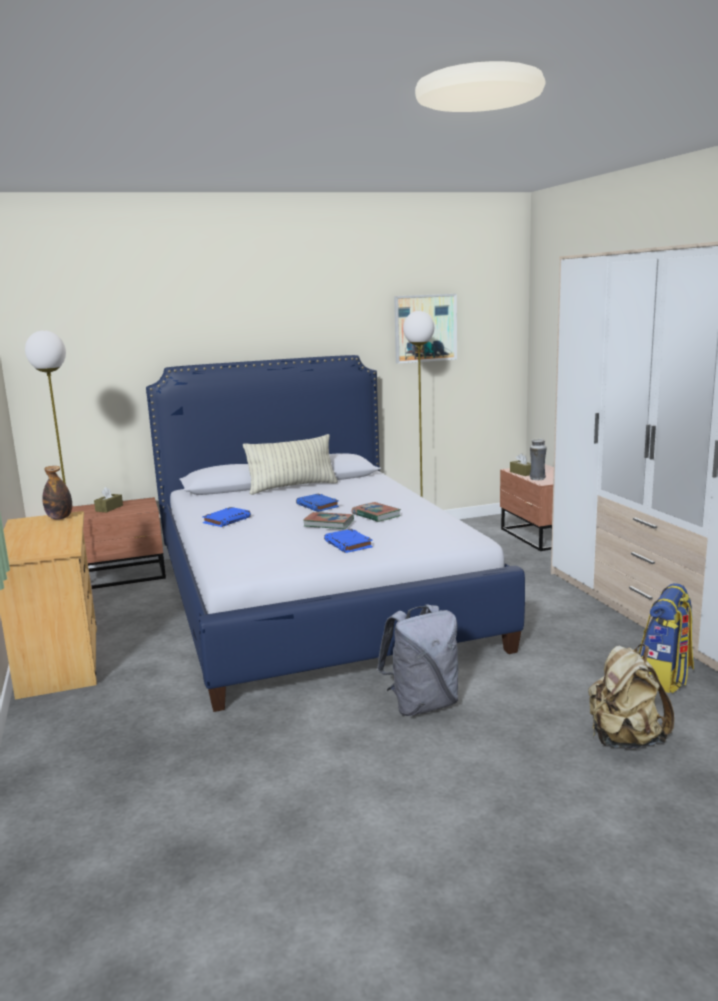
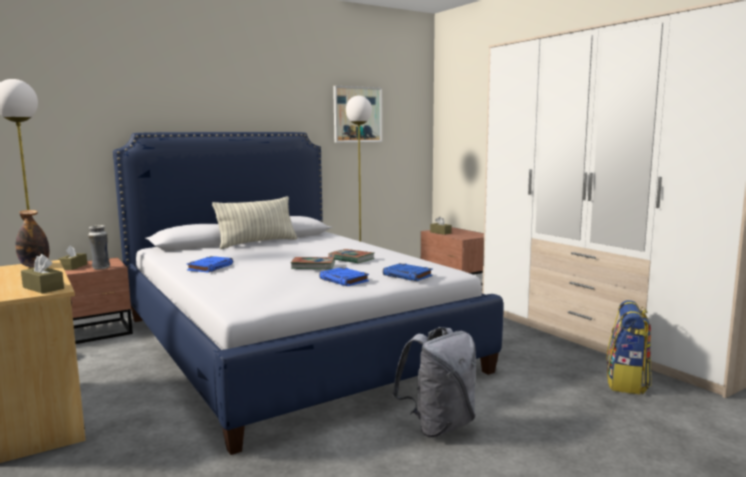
camera: 15 degrees left, 5 degrees down
blue book [296,494,339,512] -> blue book moved to [383,263,433,281]
vase [530,439,547,480] -> vase moved to [88,225,110,269]
beige backpack [588,644,674,749] -> none
none -> brown tissue box [21,254,64,294]

